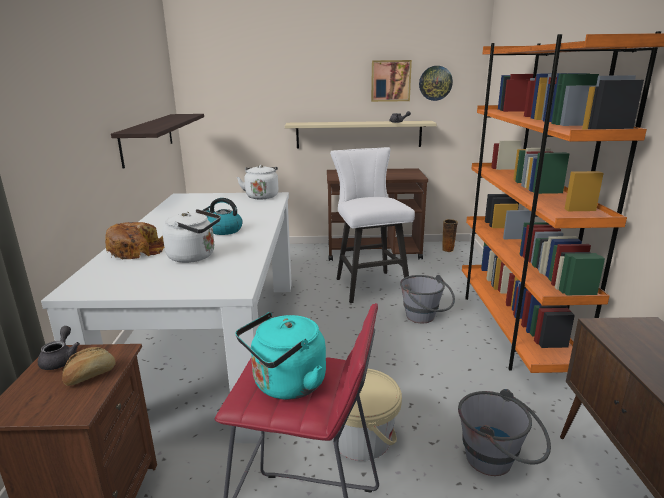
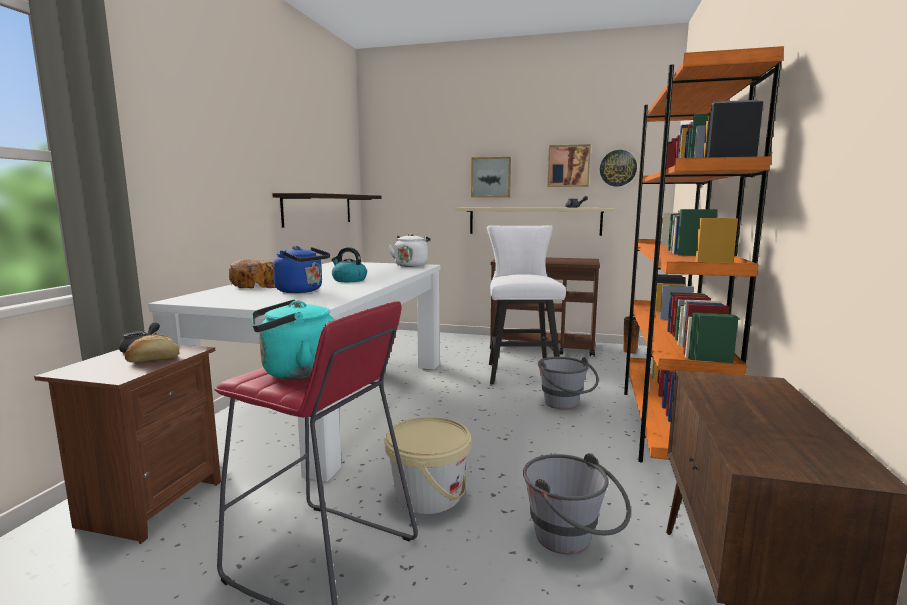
camera: 15 degrees right, 10 degrees down
white kettle [162,209,221,263] -> blue kettle [273,246,330,293]
none -> picture [471,157,511,197]

